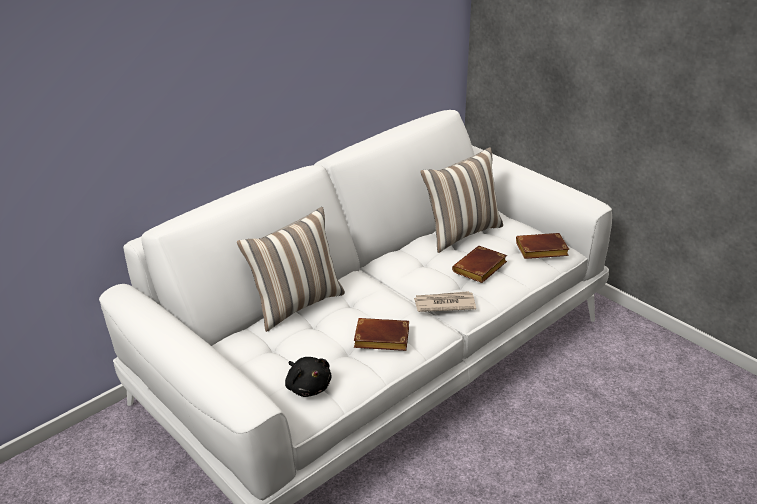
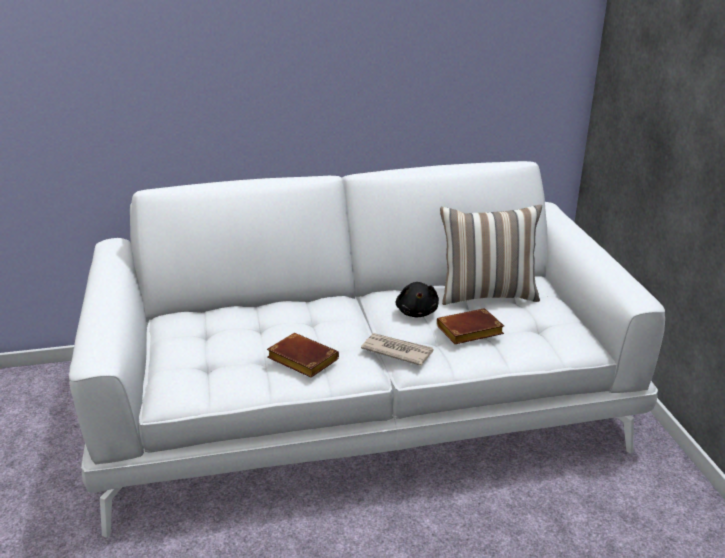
camera: 30 degrees right, 5 degrees down
pillow [237,207,345,332] -> none
black plush toy [285,357,332,397] -> black plush toy moved to [396,282,439,317]
brown book [516,233,569,259] -> none

